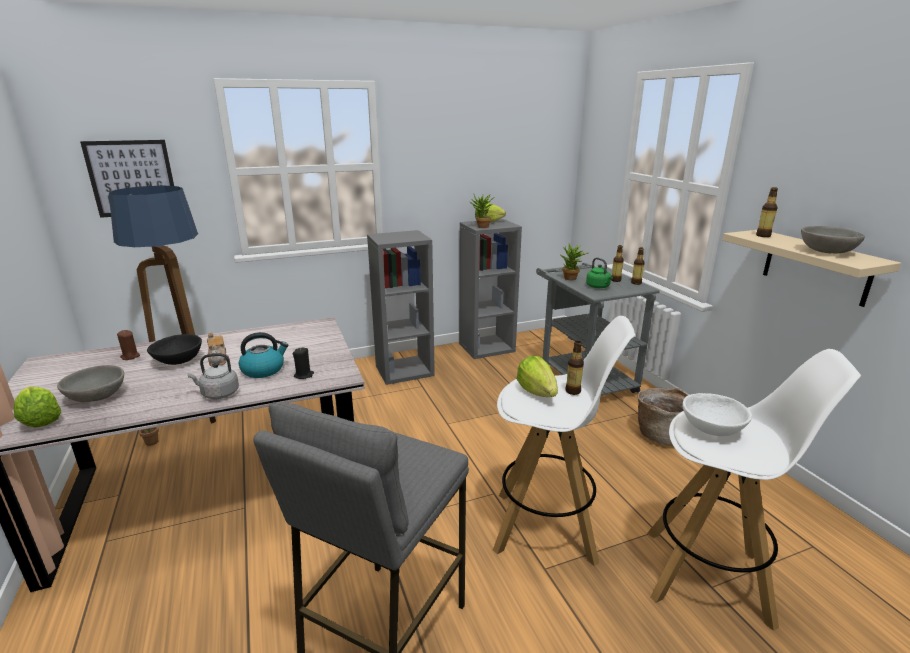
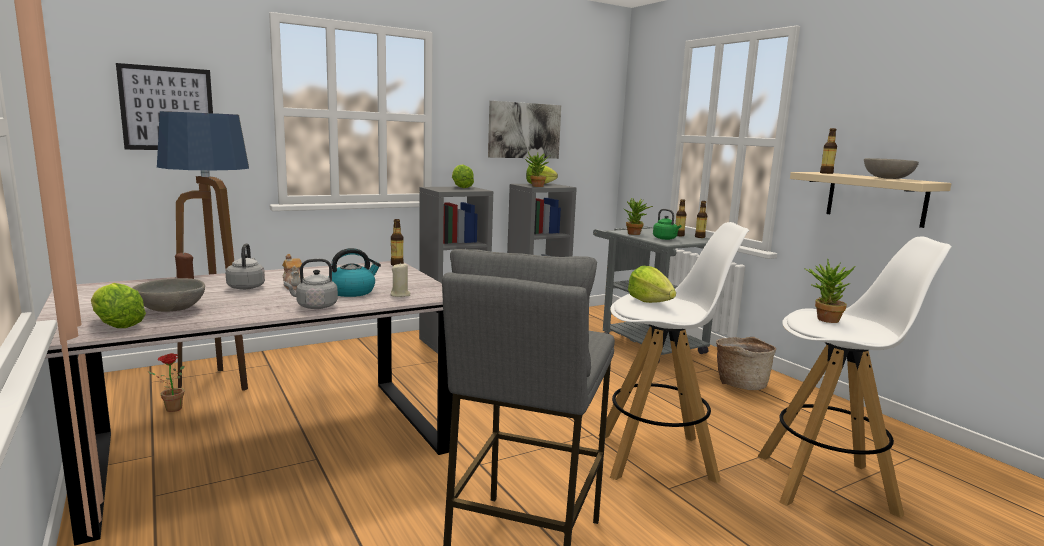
camera: 10 degrees left, 10 degrees down
black bowl [147,334,202,365] -> grey kettle [226,243,265,290]
black candle [293,347,314,379] -> beige candle [390,262,410,297]
bottle [565,341,584,395] -> bottle moved to [391,219,404,266]
white bowl [683,393,752,436] -> potted plant [804,258,856,323]
none -> lettuce [452,164,474,188]
none -> picture [488,101,561,159]

